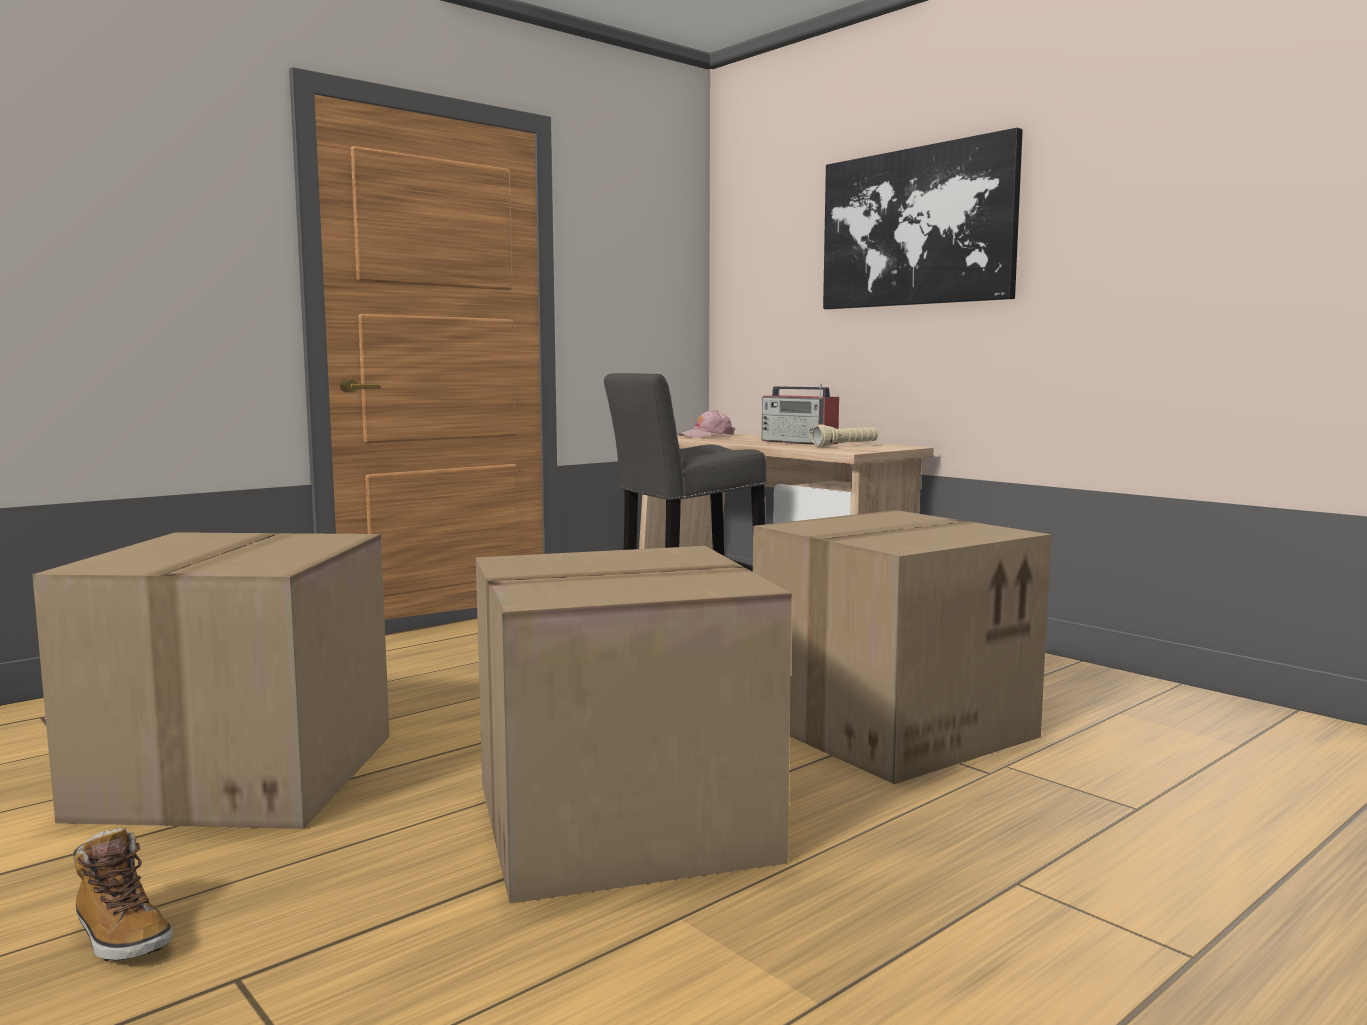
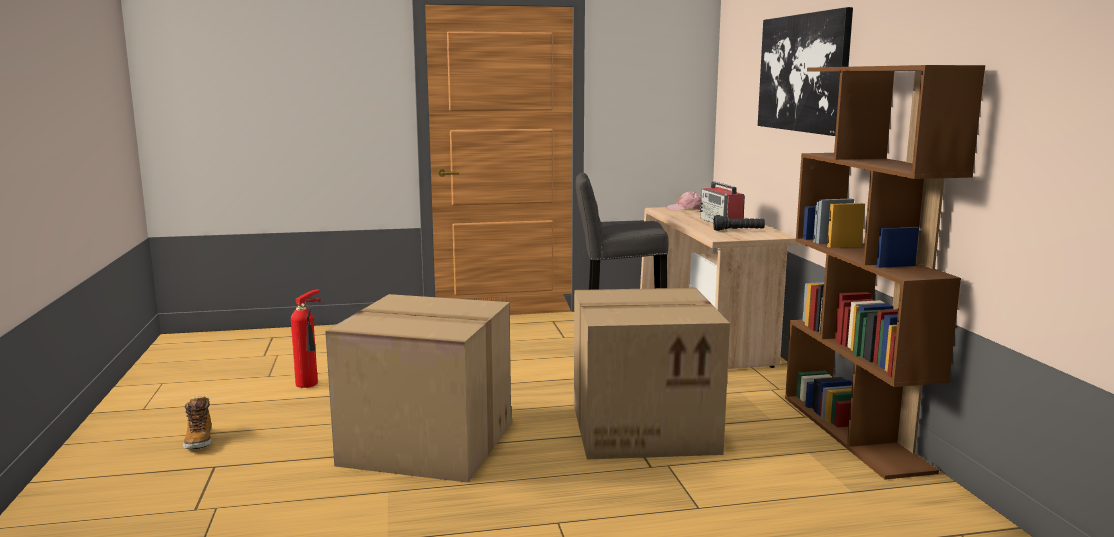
camera: 30 degrees right, 5 degrees up
cardboard box [32,532,390,829] -> fire extinguisher [291,289,322,388]
beige flashlight [811,425,878,447] -> black flashlight [713,215,765,231]
none -> brown bookcase [785,65,985,480]

